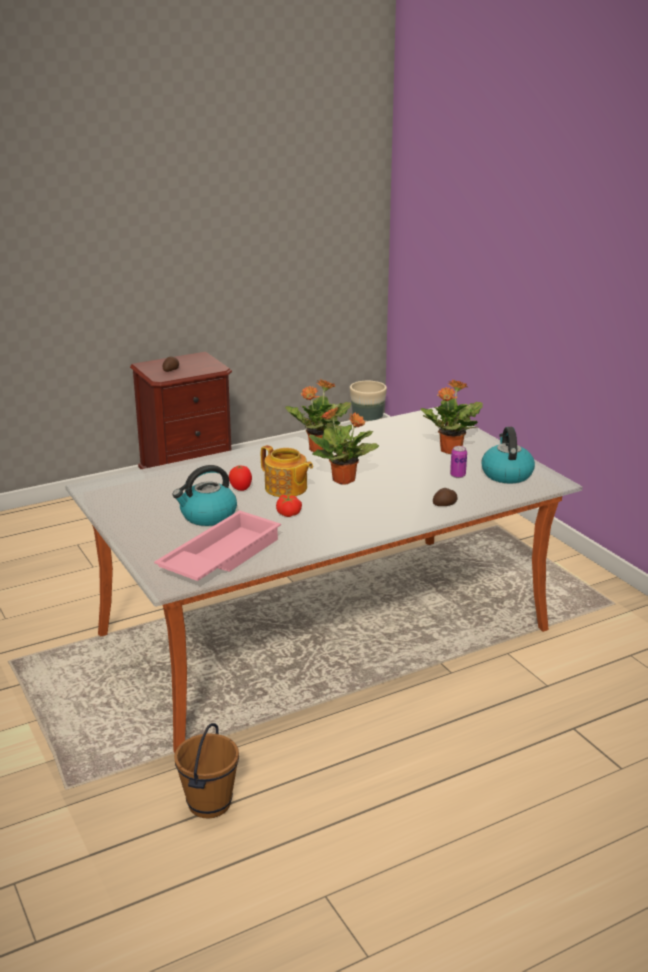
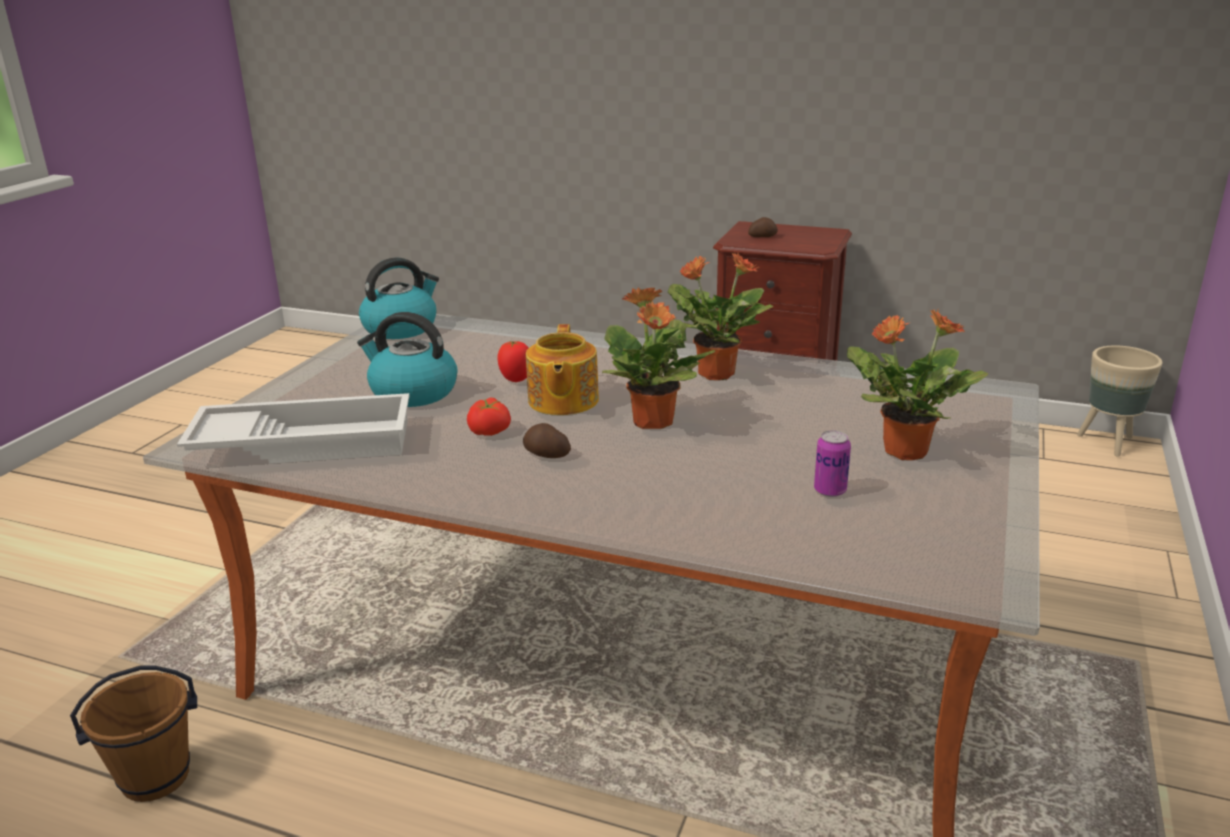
camera: 50 degrees right, 0 degrees up
pink tray [154,510,281,581] -> white tray [177,393,409,464]
potato [433,488,458,506] -> potato moved to [523,423,571,458]
kettle [482,427,535,484] -> kettle moved to [359,257,439,339]

